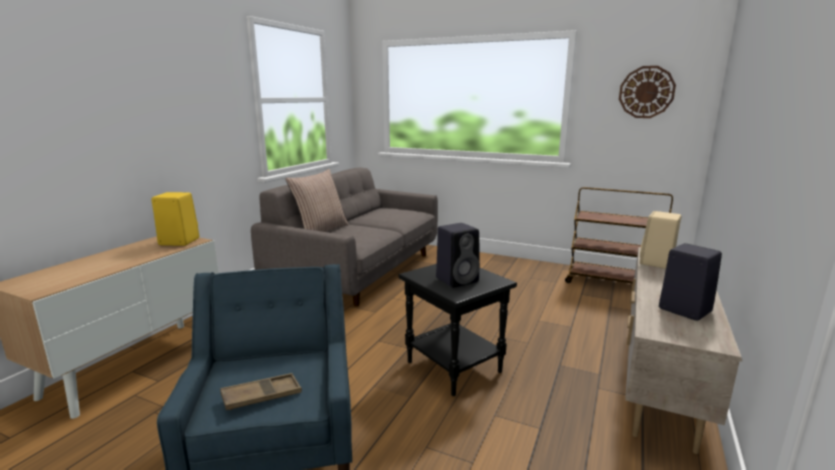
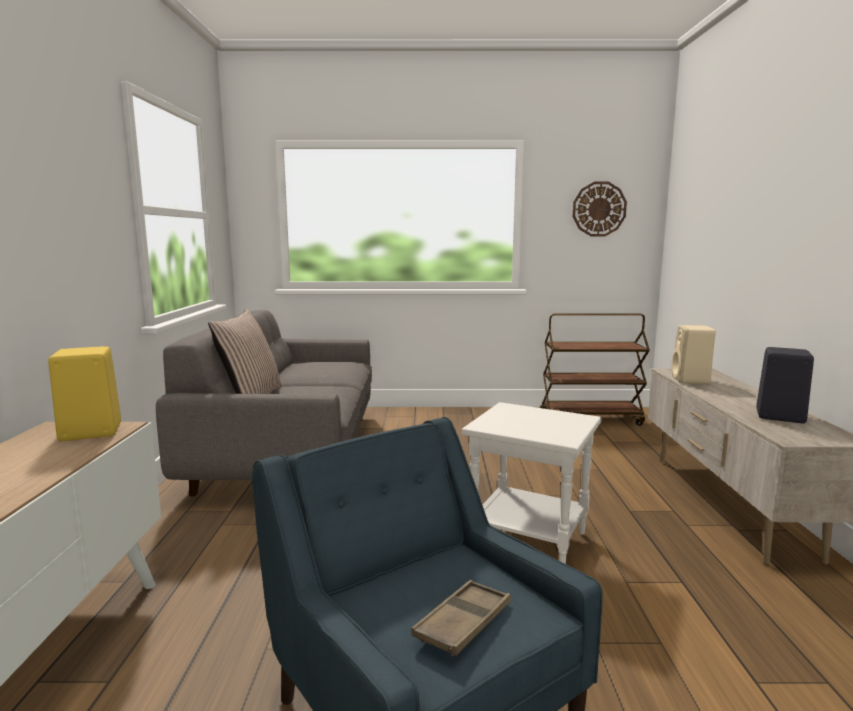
camera: 25 degrees left, 5 degrees down
black side table [399,264,517,396] -> white side table [461,402,602,564]
black speaker [436,223,480,288] -> none

